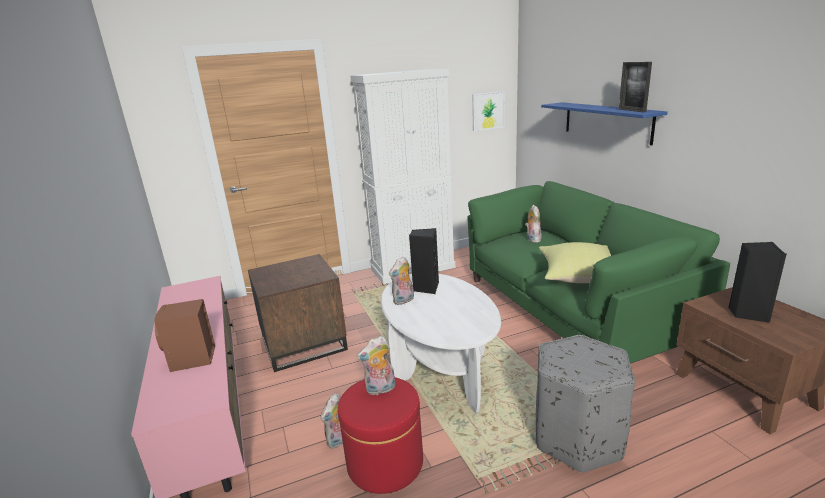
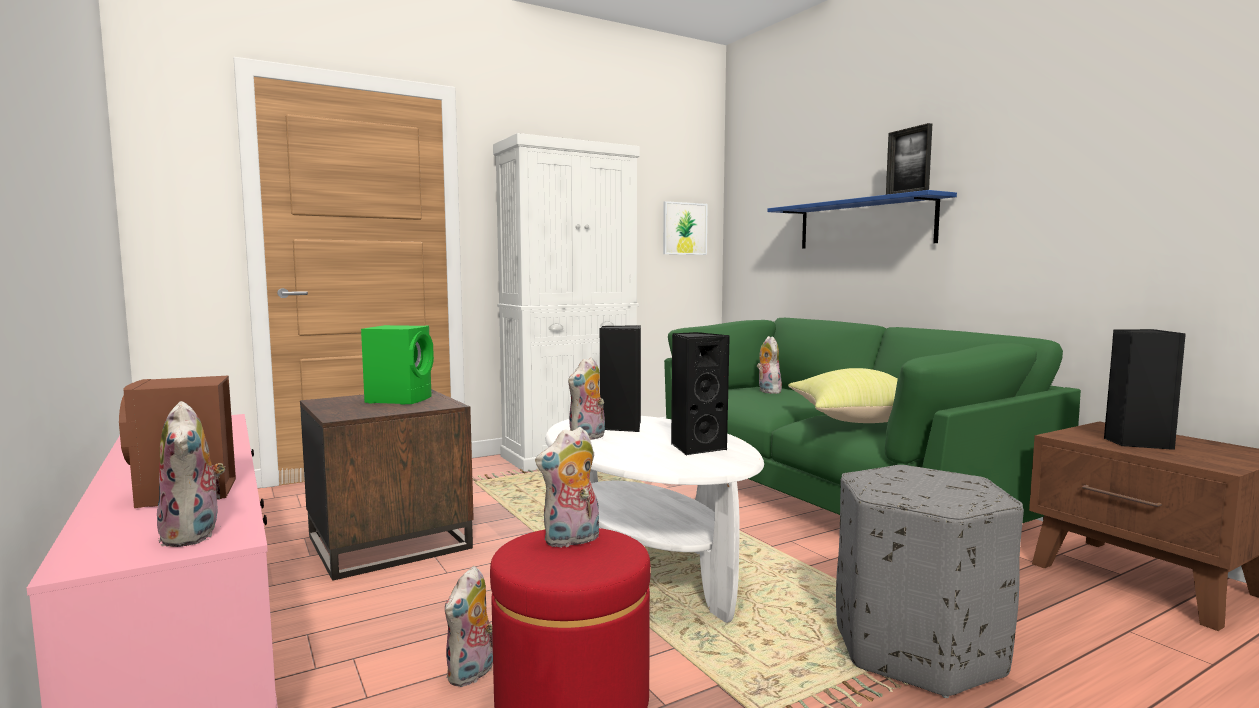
camera: 10 degrees left, 15 degrees down
none -> plush toy [157,401,225,547]
none -> green speaker [361,325,434,405]
none -> black speaker [671,332,730,455]

